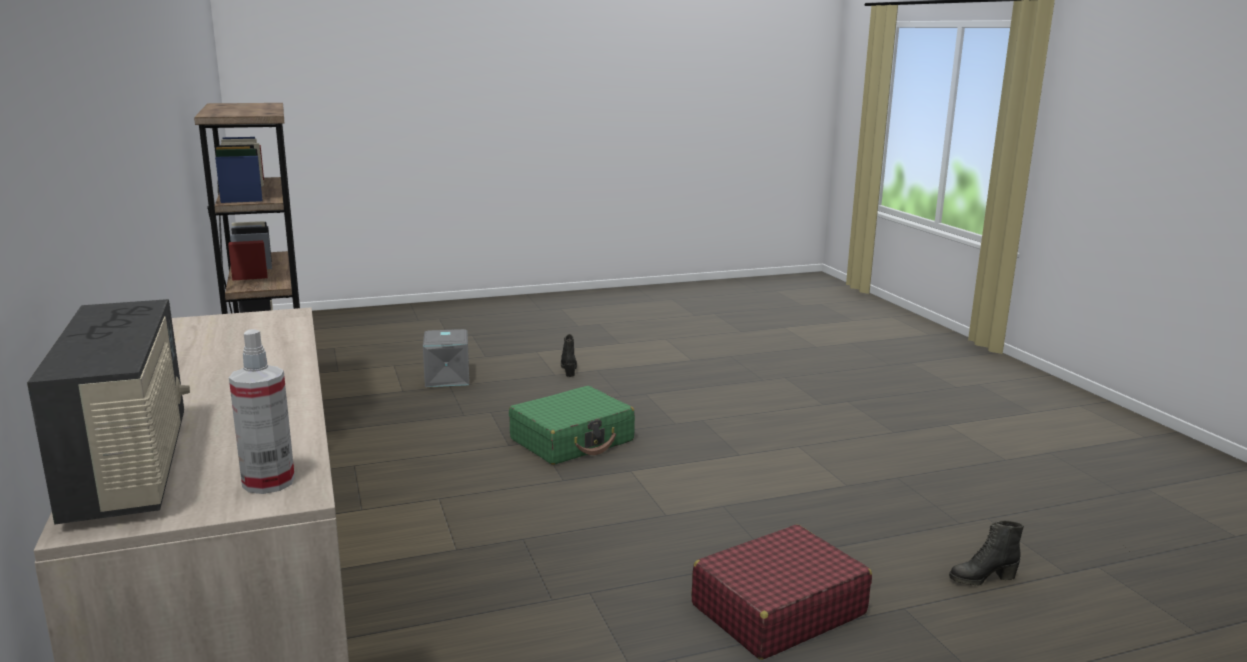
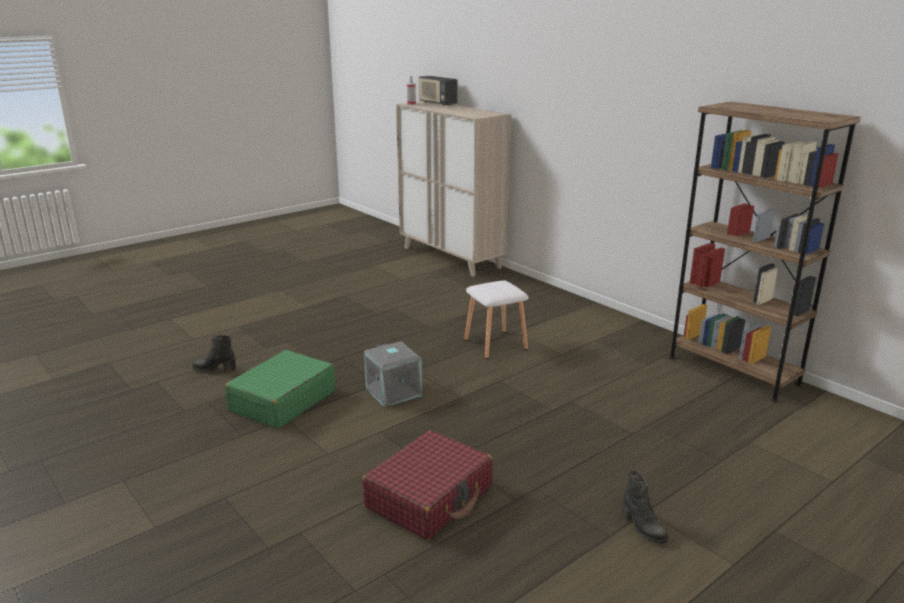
camera: 160 degrees right, 5 degrees up
grey storage box [423,329,469,387] -> grey storage box moved to [364,341,422,407]
green suitcase [509,386,635,465] -> green suitcase moved to [225,350,335,429]
red suitcase [692,525,872,660] -> red suitcase moved to [362,430,493,540]
black boot [949,521,1024,586] -> black boot turned 150 degrees counterclockwise [192,335,236,372]
none -> white stool [464,280,529,359]

